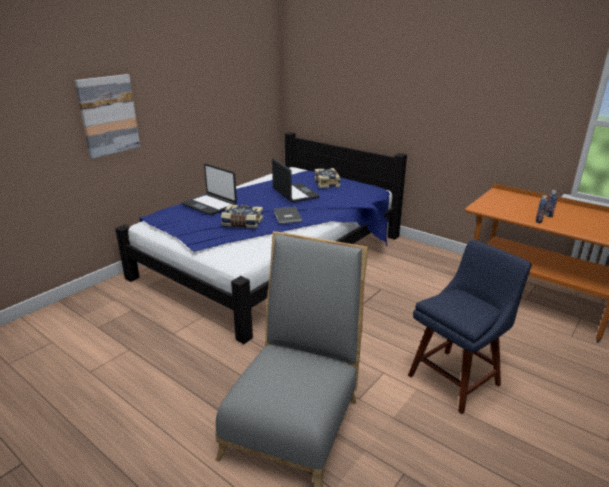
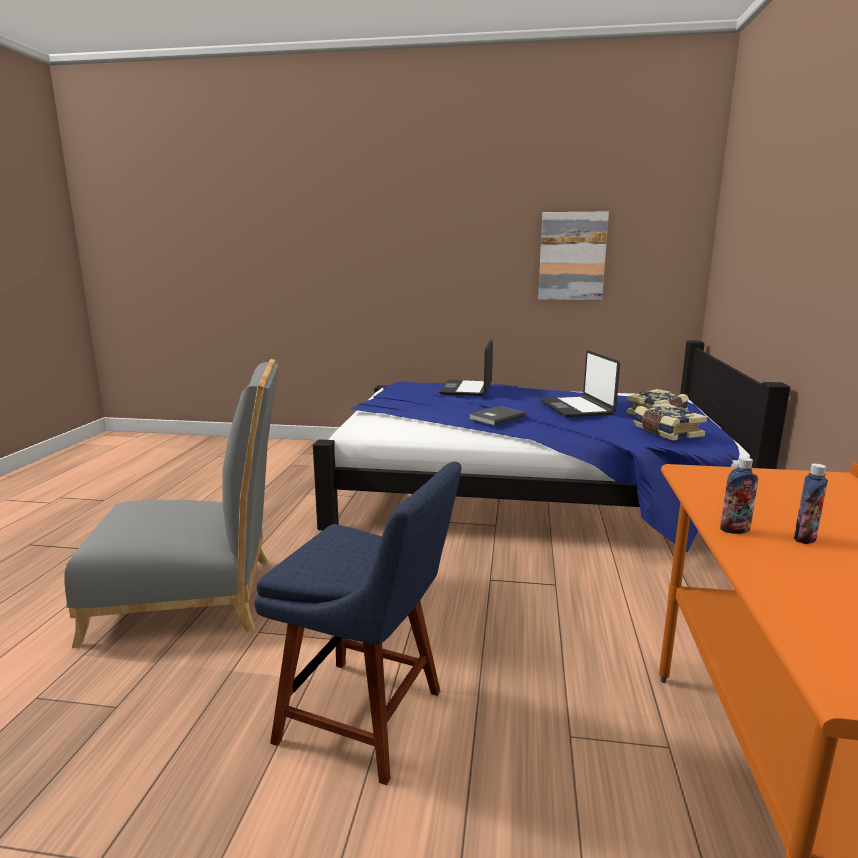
camera: 60 degrees right, 10 degrees down
picture [75,74,140,158] -> picture moved to [538,212,609,300]
book [221,205,263,228] -> book moved to [634,404,707,440]
laptop [272,158,320,202] -> laptop turned 135 degrees clockwise [540,350,620,417]

